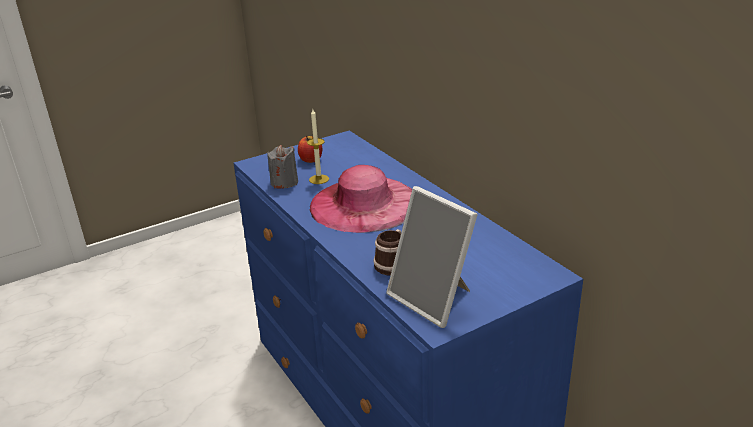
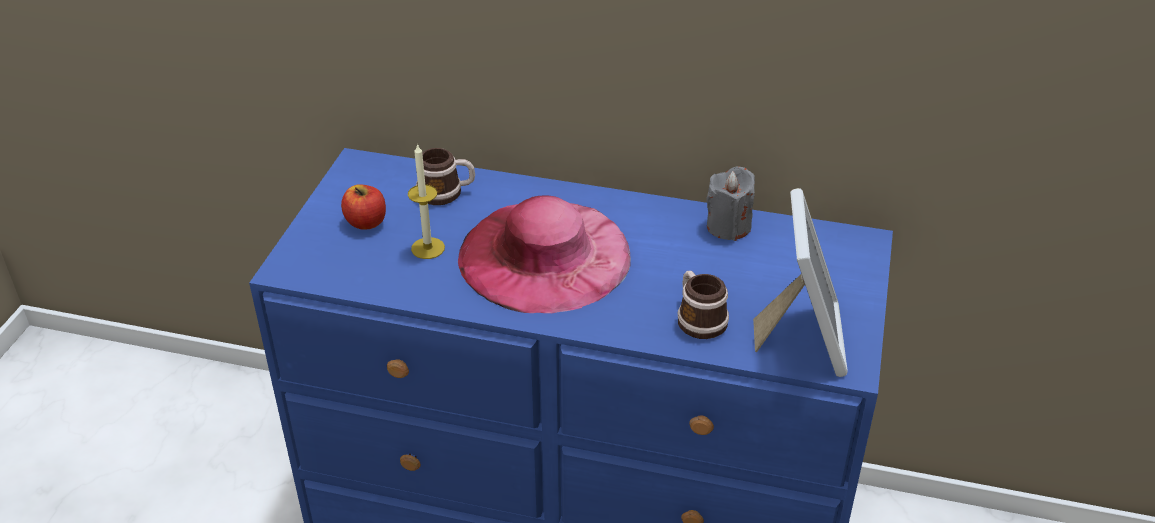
camera: 45 degrees left, 10 degrees up
grey candle [267,145,298,189] -> grey candle moved to [706,166,755,241]
picture frame [386,186,477,328] -> picture frame turned 90 degrees counterclockwise [753,188,848,377]
none -> mug [416,148,475,205]

